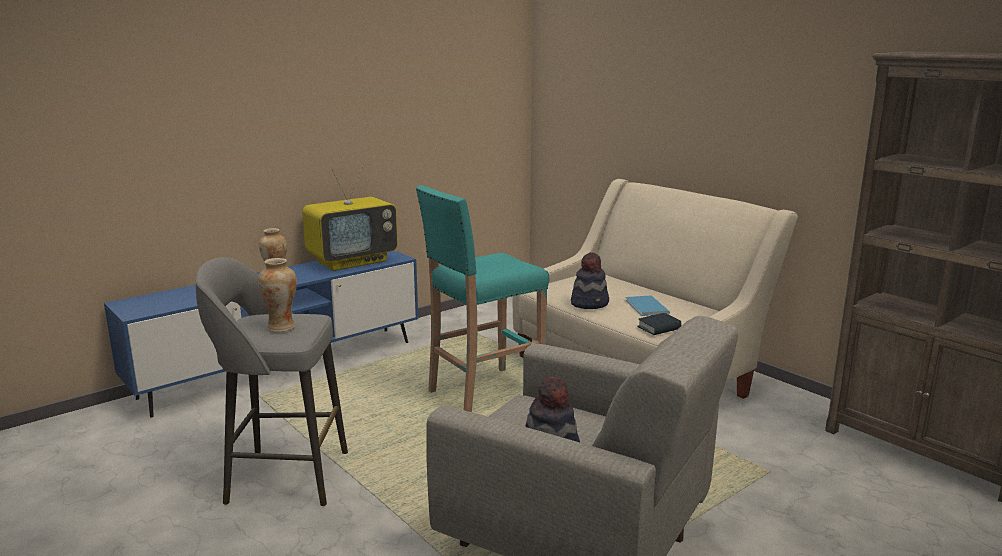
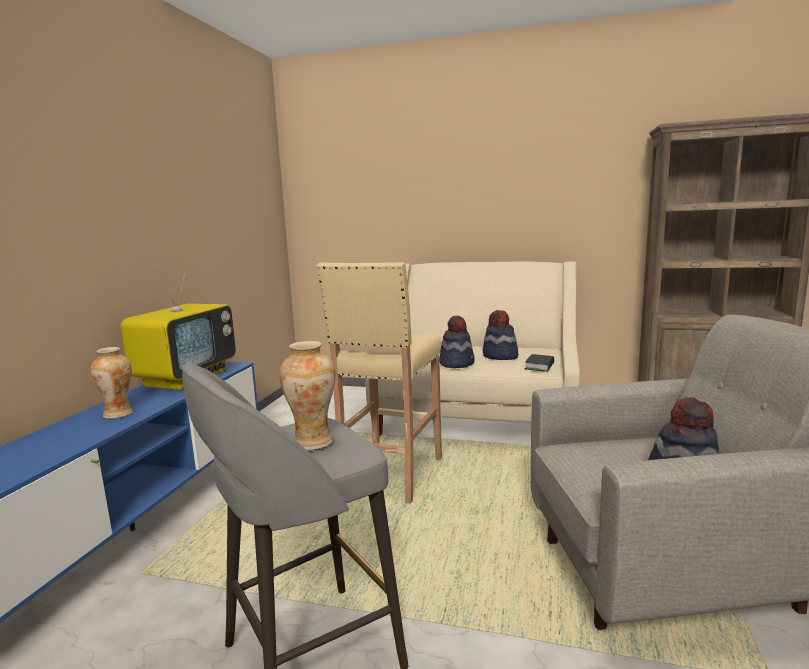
camera: 35 degrees left, 5 degrees down
turquoise stool [416,185,549,412] -> beige stool [317,262,442,504]
blue book [626,295,670,316] -> hat [483,310,518,360]

